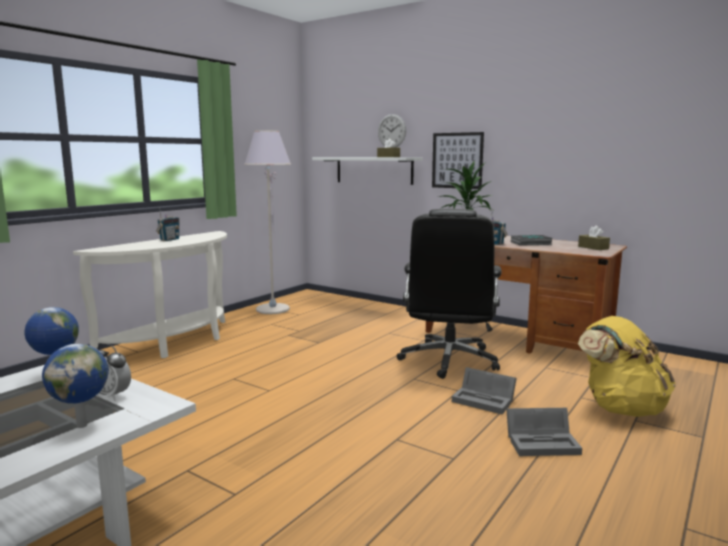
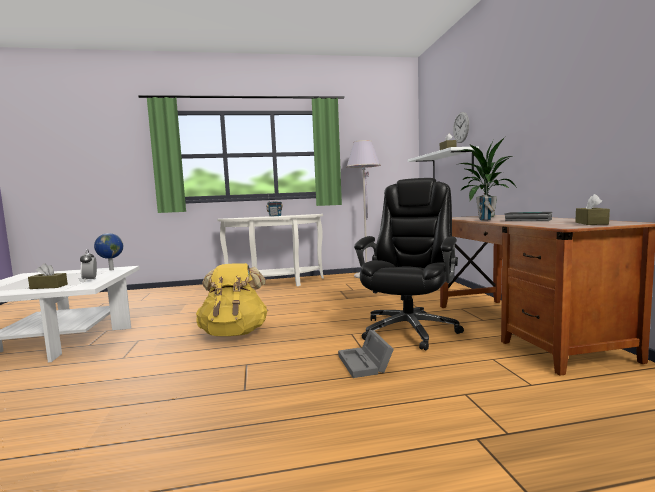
camera: 45 degrees right, 5 degrees down
globe [42,344,108,428] -> brown tissue box [28,264,68,289]
black office chair [397,209,502,379] -> black office chair turned 150 degrees clockwise [354,178,464,351]
picture [432,132,484,189] -> none
grey storage box [506,408,582,456] -> none
yellow backpack [578,316,676,417] -> yellow backpack moved to [196,263,268,336]

